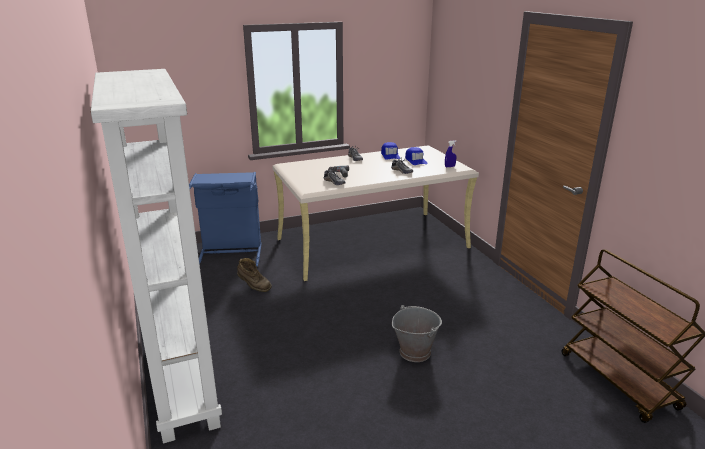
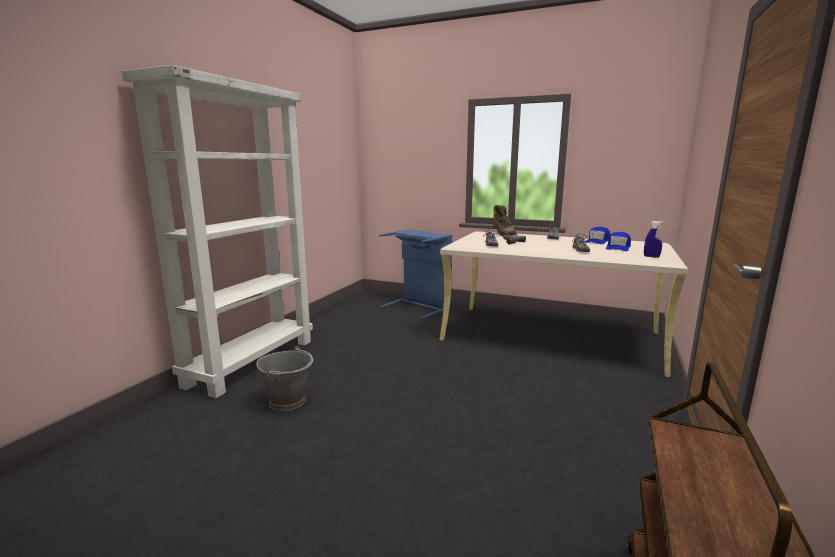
camera: 45 degrees right, 10 degrees down
brown boot [237,258,272,292] -> brown boot moved to [493,205,517,237]
grey bucket [392,305,442,362] -> grey bucket moved to [256,346,313,412]

